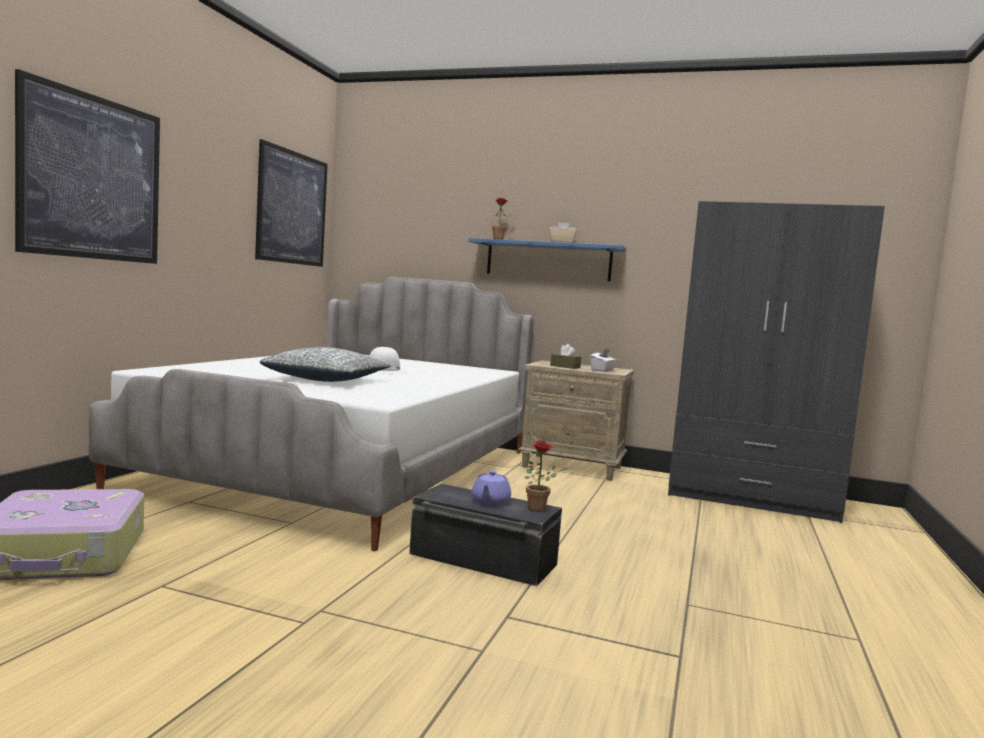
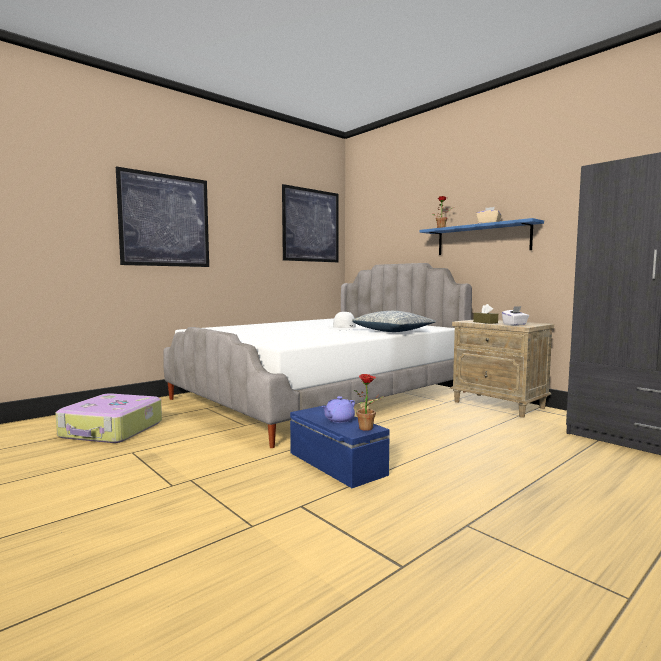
camera: 30 degrees right, 0 degrees up
pillow [260,347,392,382] -> pillow moved to [352,311,436,332]
black storage box [409,484,562,586] -> blue storage box [290,405,390,488]

